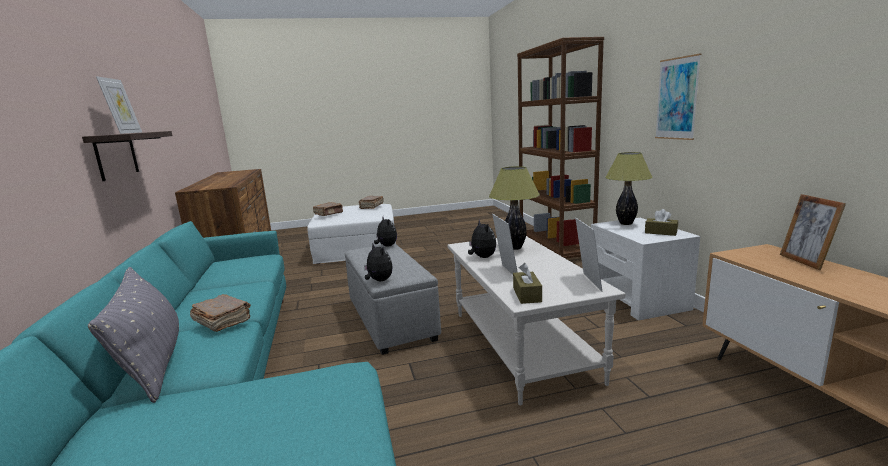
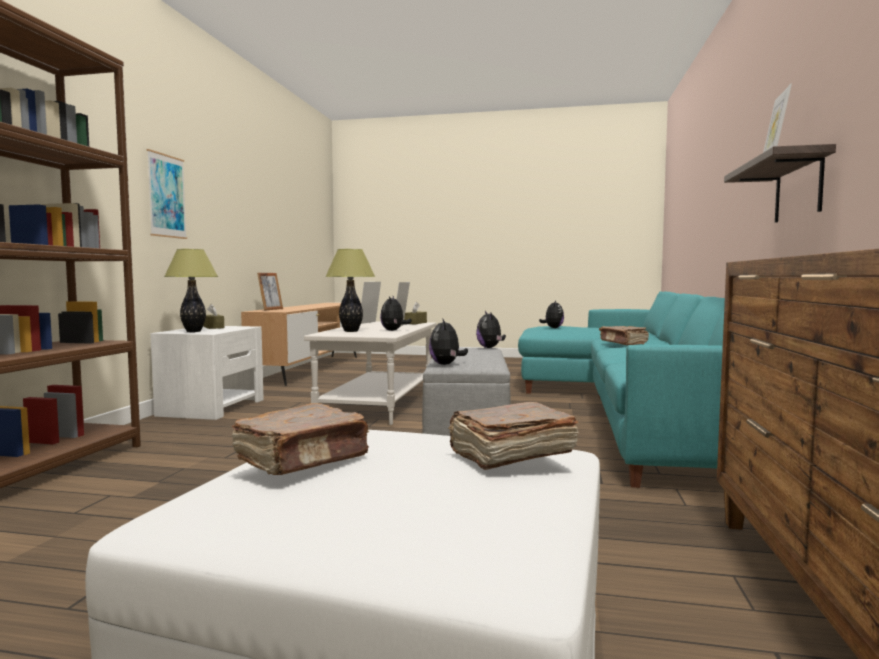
camera: 155 degrees left, 10 degrees down
grey pillow [88,267,179,403] -> none
none -> plush toy [539,301,564,328]

